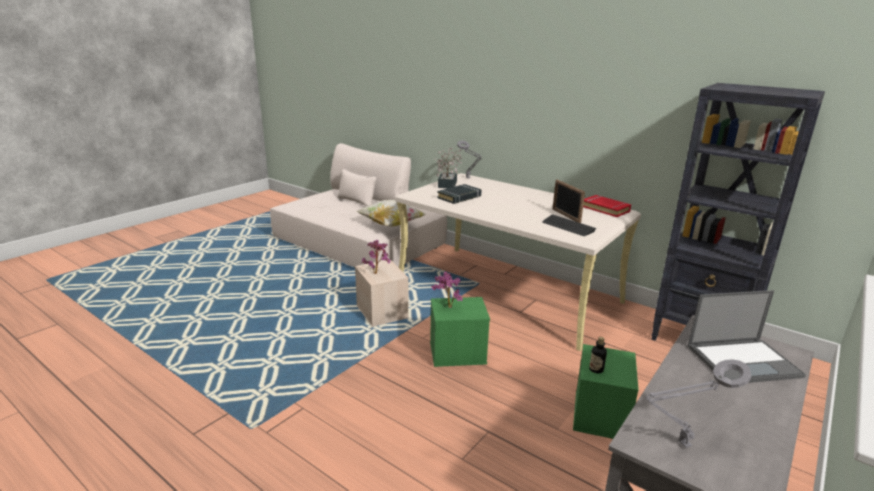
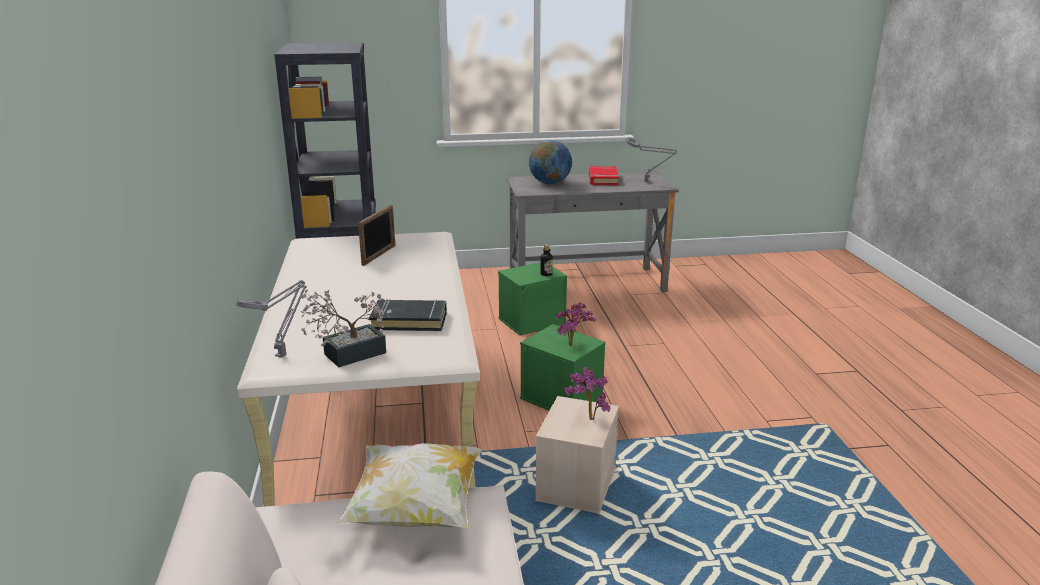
camera: 135 degrees left, 0 degrees up
keyboard [542,214,596,236] -> none
red book [583,195,631,217] -> red book moved to [589,166,619,185]
laptop [688,290,806,383] -> globe [529,140,572,184]

